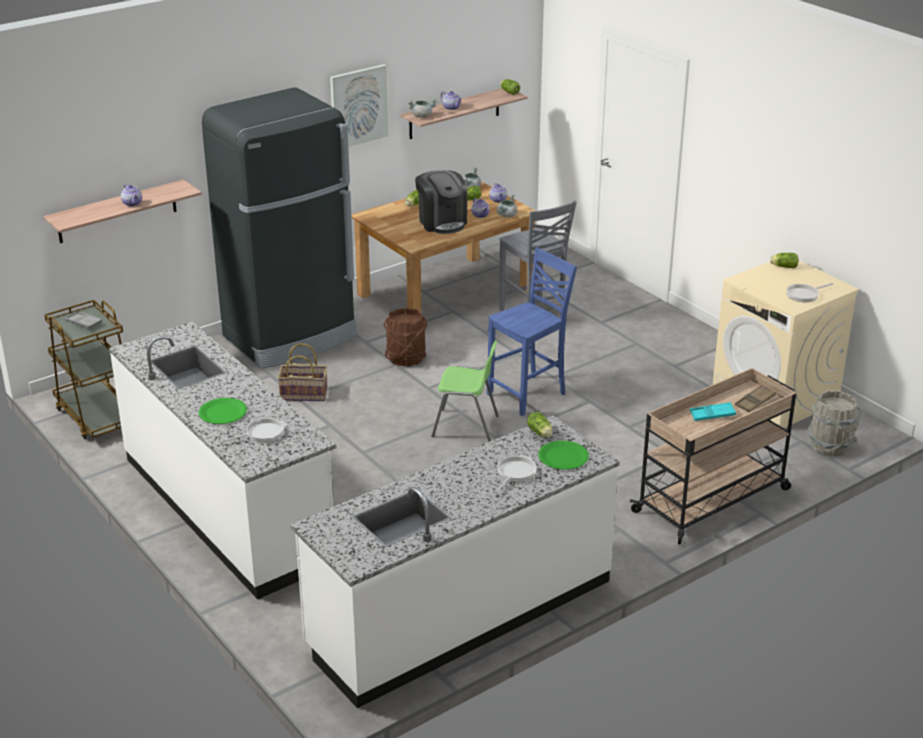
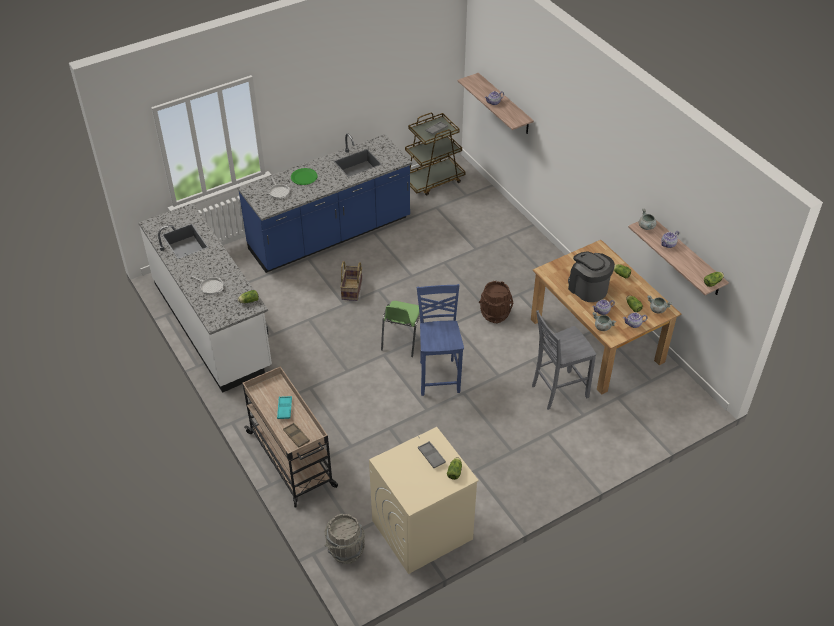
camera: 95 degrees right, 15 degrees up
white counter [109,322,337,599] -> blue counter [237,133,412,273]
black fridge [202,88,357,368] -> none
basket [278,343,328,401] -> basket moved to [340,261,362,301]
picture [330,64,388,147] -> none
coffee machine [415,170,467,234] -> coffee machine turned 75 degrees clockwise [568,251,615,302]
blue chair [487,247,577,416] -> blue chair turned 150 degrees counterclockwise [417,284,464,396]
green plate [538,441,589,470] -> none
frying pan [786,283,833,302] -> none
none -> grey tray [418,441,446,468]

